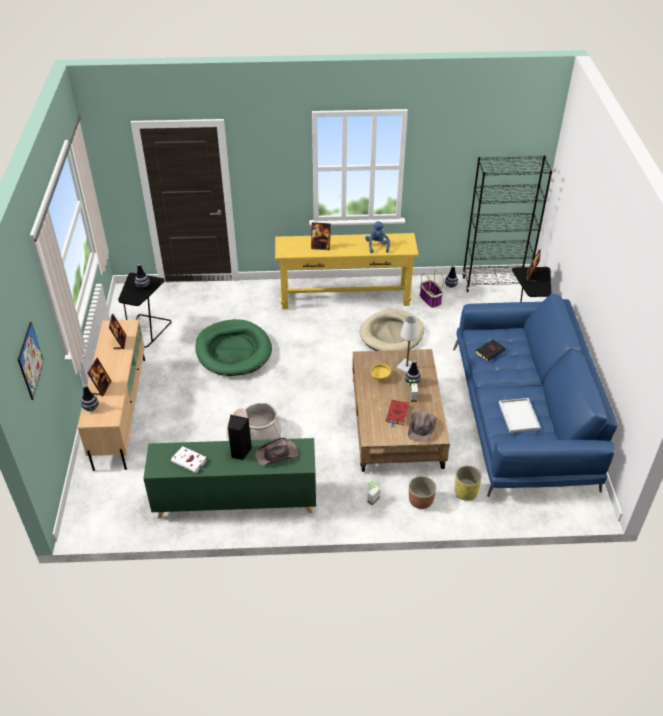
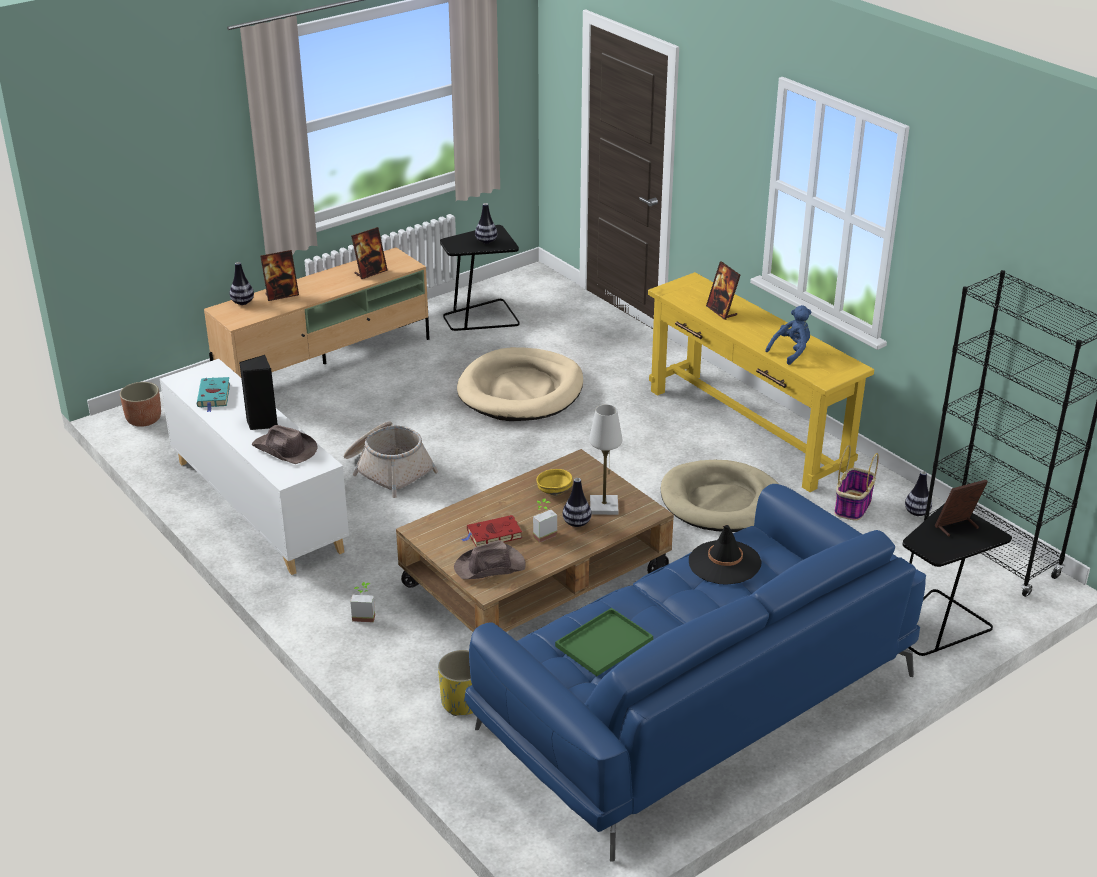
camera: 55 degrees right, 10 degrees down
picture [18,322,44,400] -> none
green cabinet [143,438,316,518] -> white cabinet [160,359,349,575]
white book [171,446,207,473] -> turquoise book [197,377,230,412]
green dog bed [195,319,272,376] -> beige dog bed [457,347,583,421]
planter [409,476,436,509] -> planter moved to [120,382,161,427]
black book [475,340,505,362] -> black hat [689,525,761,585]
white tray [499,398,541,433] -> green tray [555,608,653,676]

